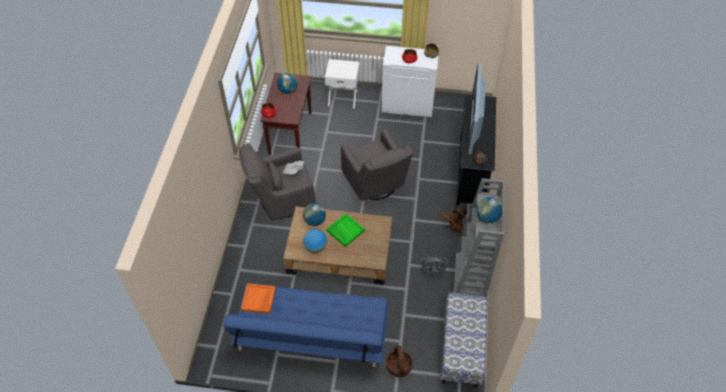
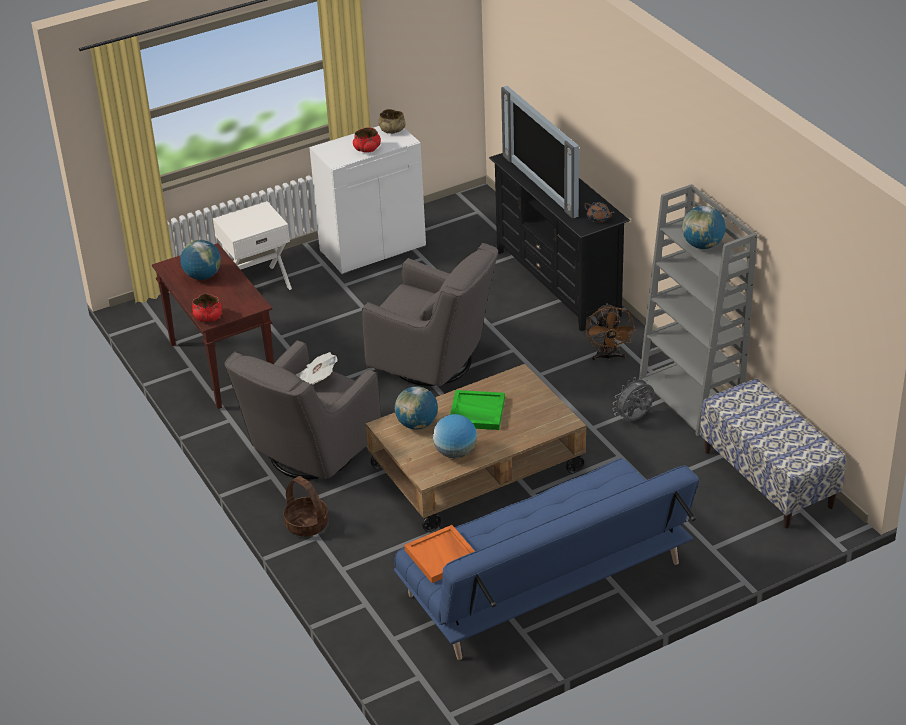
camera: 35 degrees left, 15 degrees down
basket [386,346,412,377] -> basket moved to [283,476,329,537]

